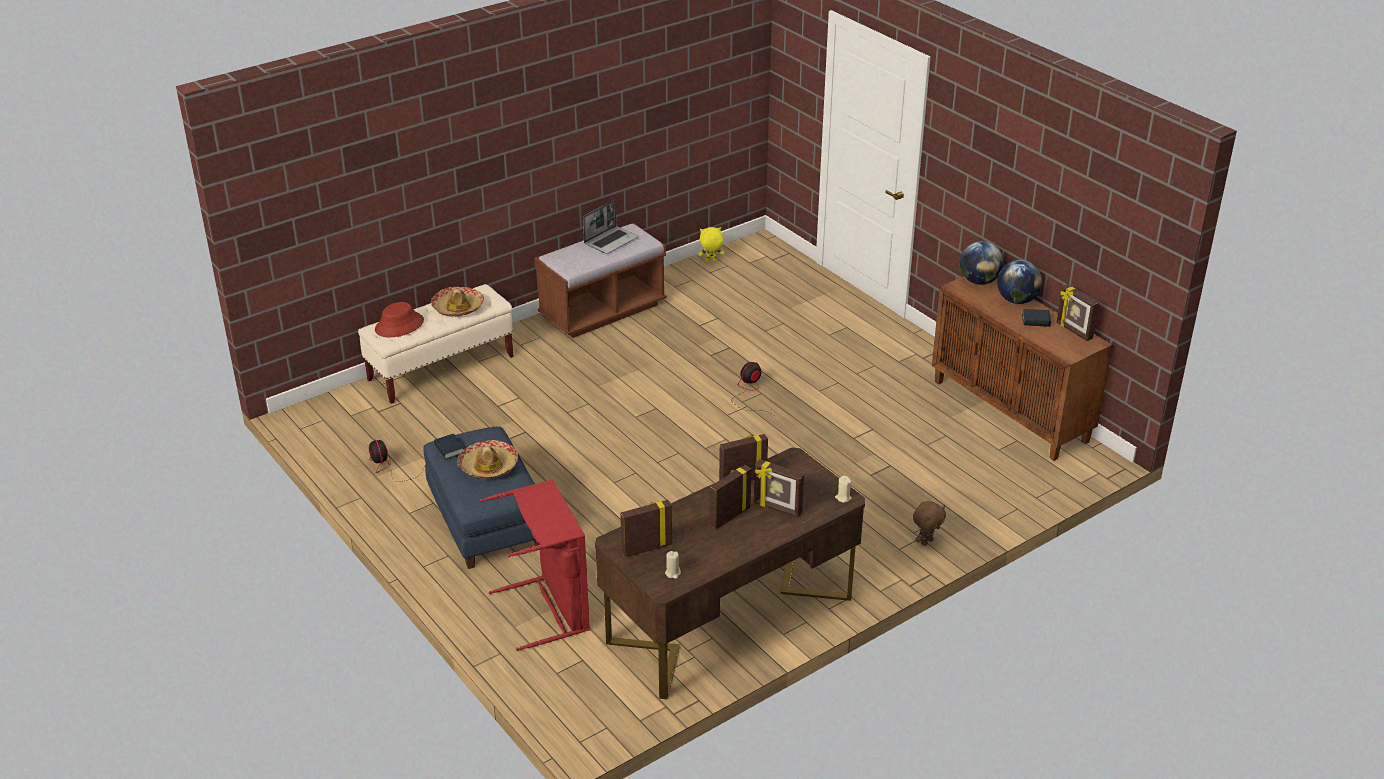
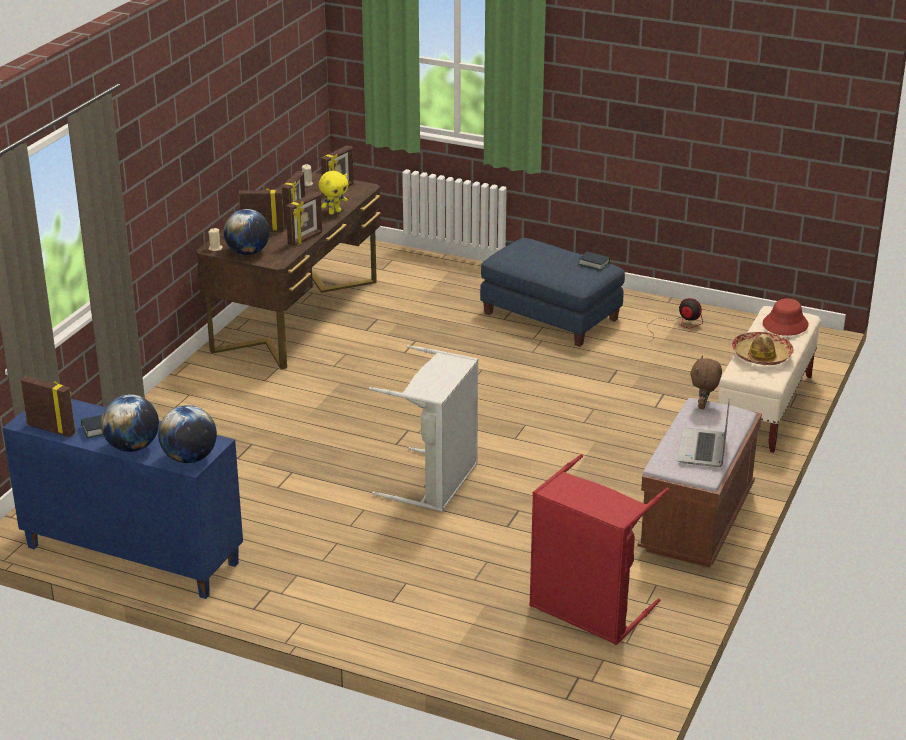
camera: 150 degrees right, 5 degrees down
hat [457,440,518,479] -> none
red laundry basket [479,479,590,651] -> red laundry basket moved to [529,454,669,645]
yellow plush toy [698,227,724,262] -> yellow plush toy moved to [318,171,348,215]
fan [731,362,773,415] -> grey laundry basket [369,345,478,512]
brown plush toy [913,501,946,546] -> brown plush toy moved to [690,355,722,409]
brown cabinet [932,276,1112,461] -> blue cabinet [2,399,243,599]
none -> globe [223,209,270,255]

